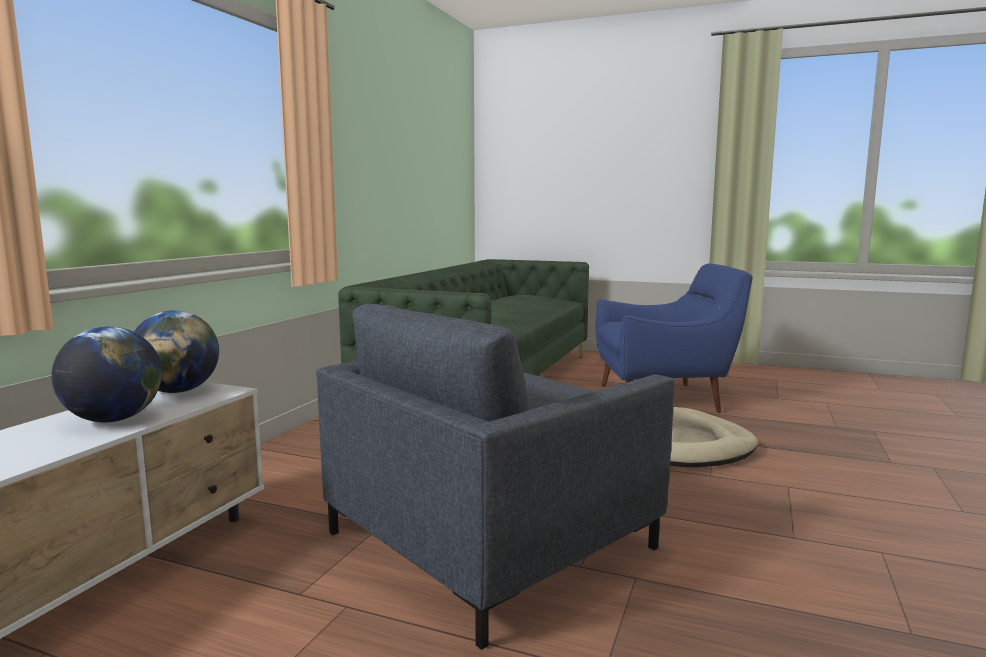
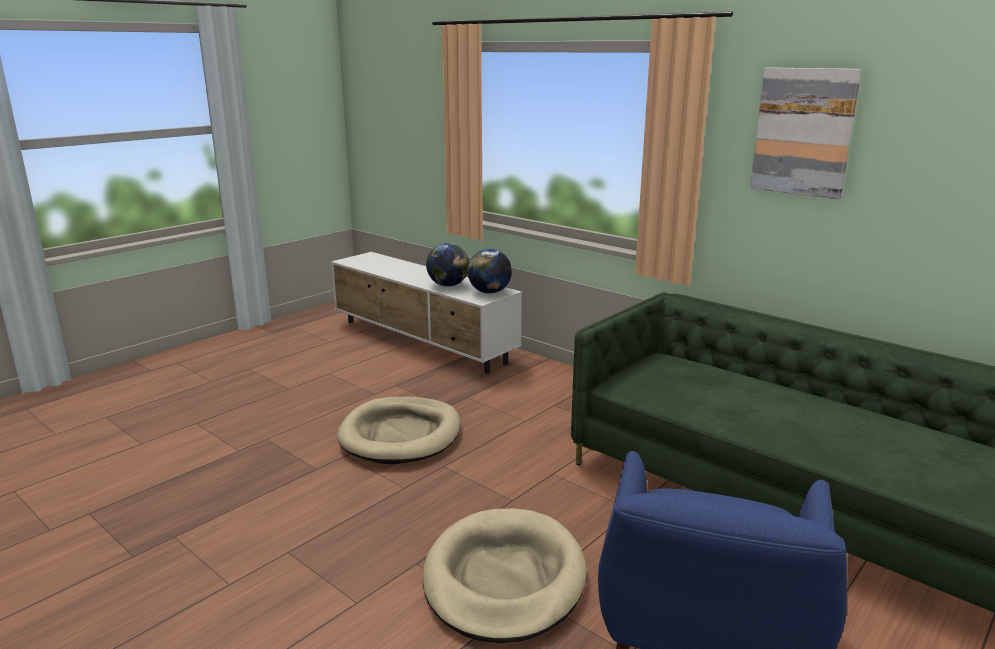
camera: 110 degrees right, 10 degrees up
grey armchair [316,303,674,650] -> beige dog bed [337,397,461,464]
none -> picture [750,67,862,199]

